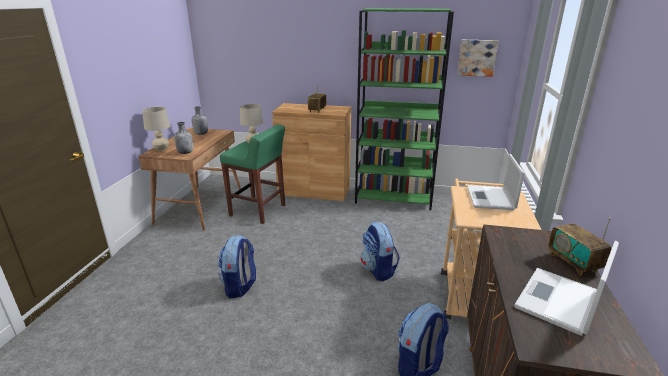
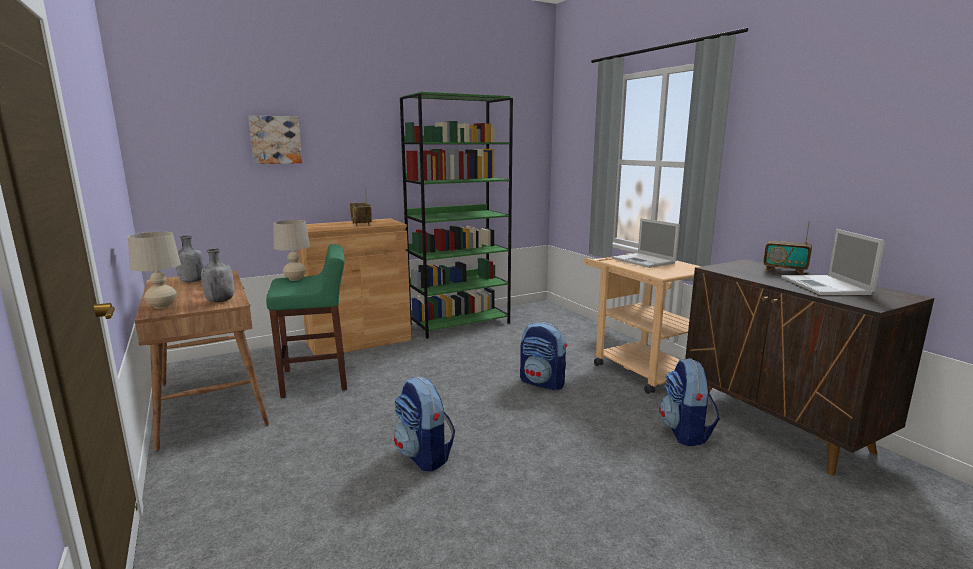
camera: 40 degrees left, 10 degrees down
picture [457,40,498,77] -> picture moved to [248,115,302,164]

